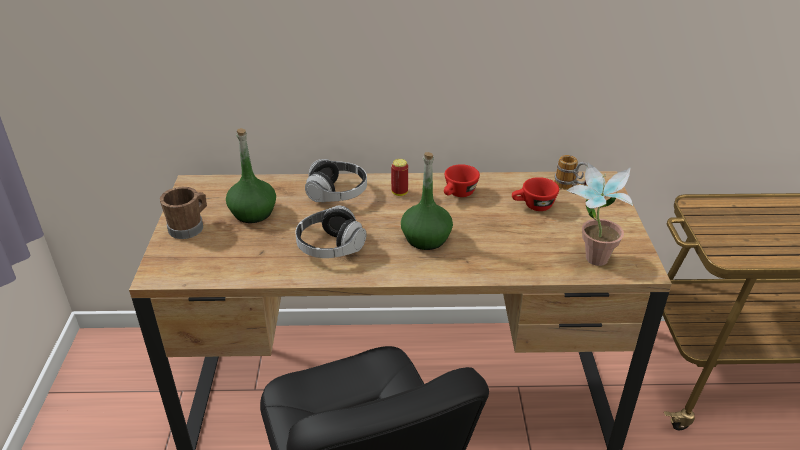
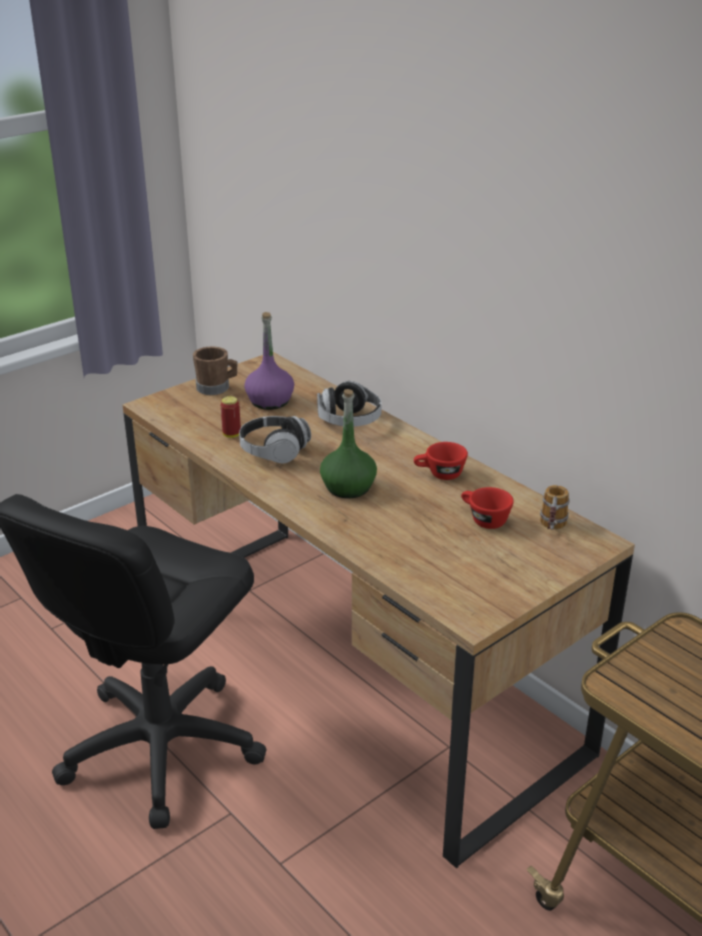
camera: 50 degrees right, 5 degrees down
green bottle [226,128,276,223] -> purple bottle [244,312,294,410]
can [391,159,408,196] -> can moved to [221,396,241,438]
potted plant [567,163,633,266] -> none

